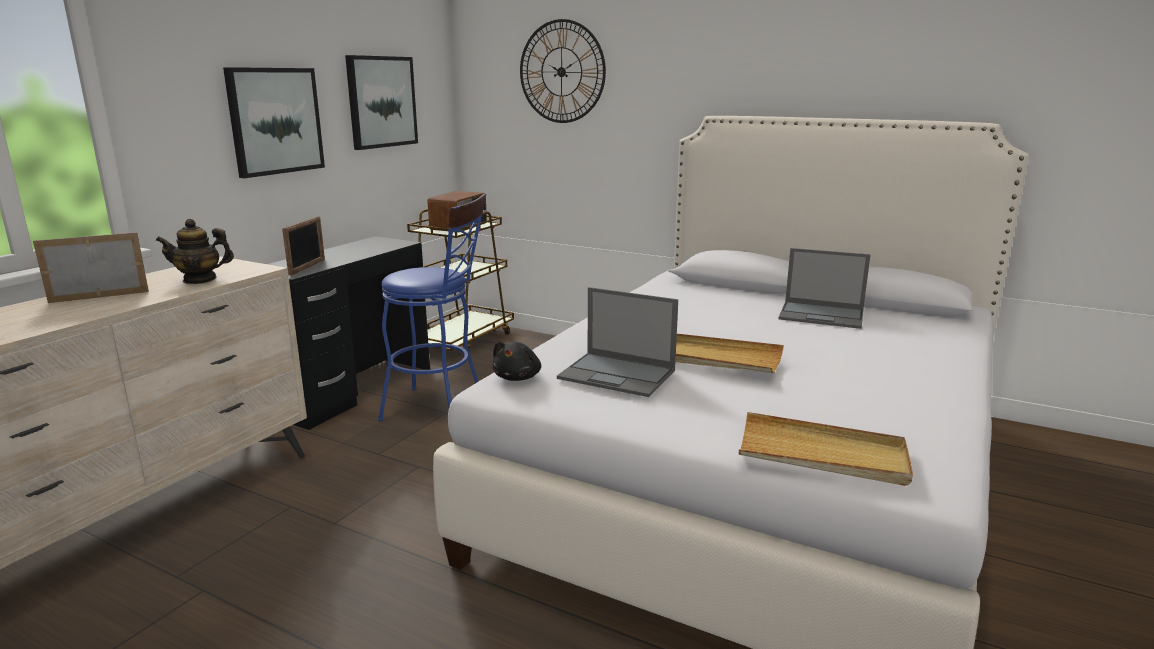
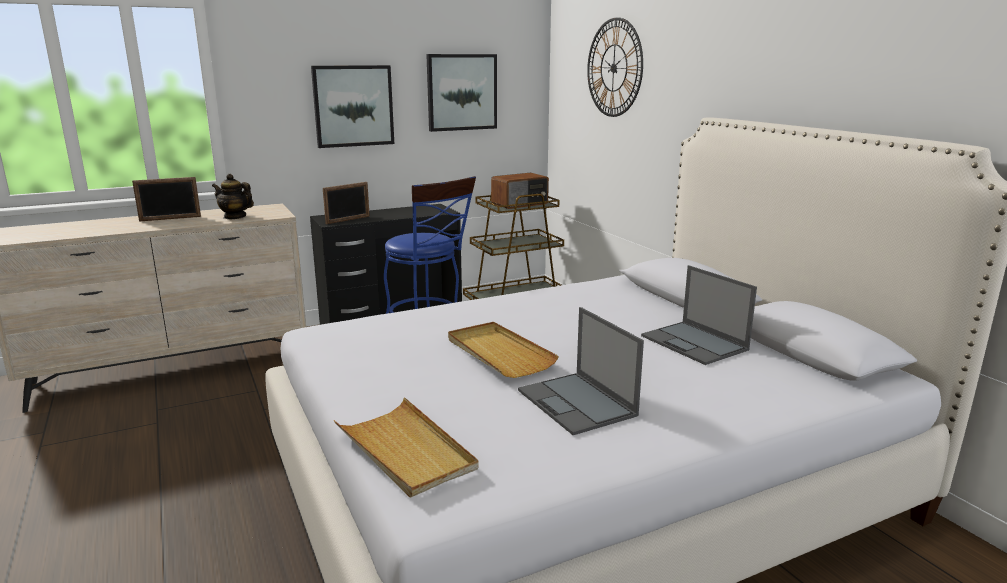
camera: 35 degrees right, 0 degrees up
picture frame [33,232,149,303] -> picture frame turned 150 degrees clockwise [132,177,201,222]
black plush toy [493,342,541,381] -> none
laptop [557,287,678,397] -> laptop moved to [518,307,644,435]

